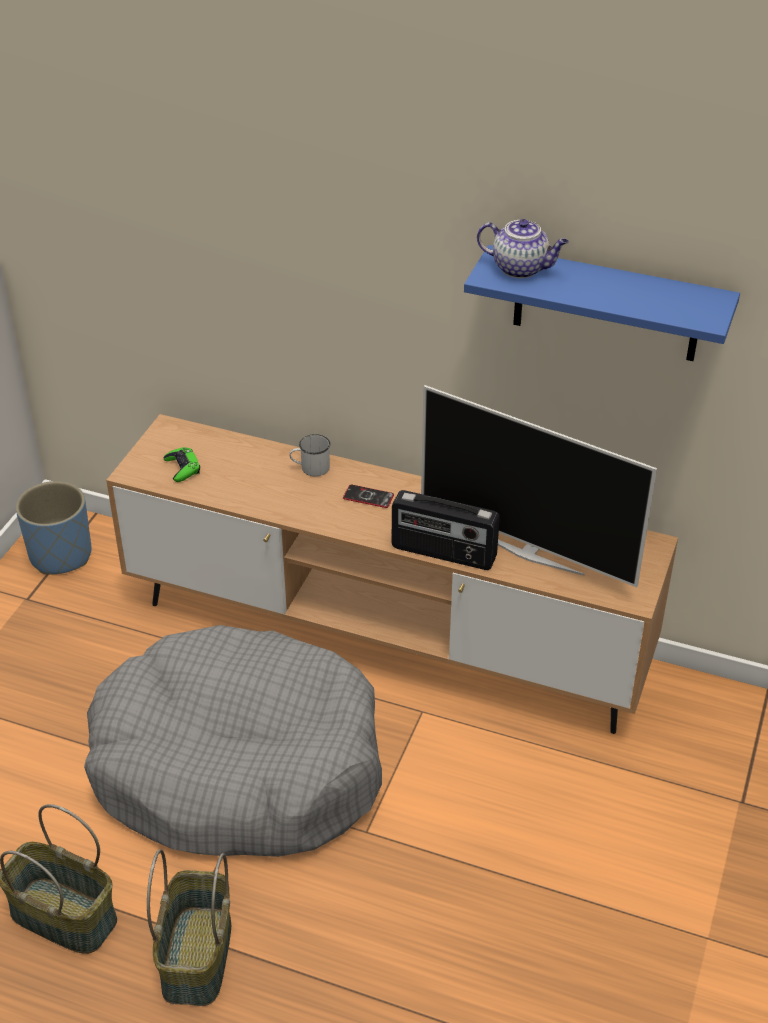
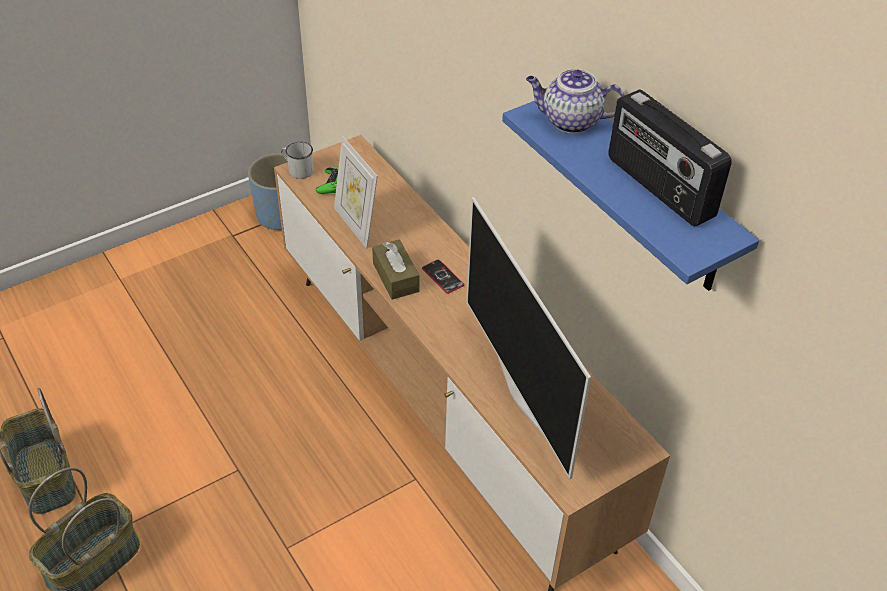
camera: 35 degrees right, 5 degrees up
grey dog bed [84,625,382,857] -> none
white mug [289,434,330,476] -> white mug moved to [281,142,314,179]
radio [392,490,500,570] -> radio moved to [608,89,732,227]
teapot [477,219,569,278] -> teapot turned 135 degrees clockwise [526,69,625,133]
none -> picture frame [334,136,378,249]
none -> brown tissue box [372,239,419,300]

